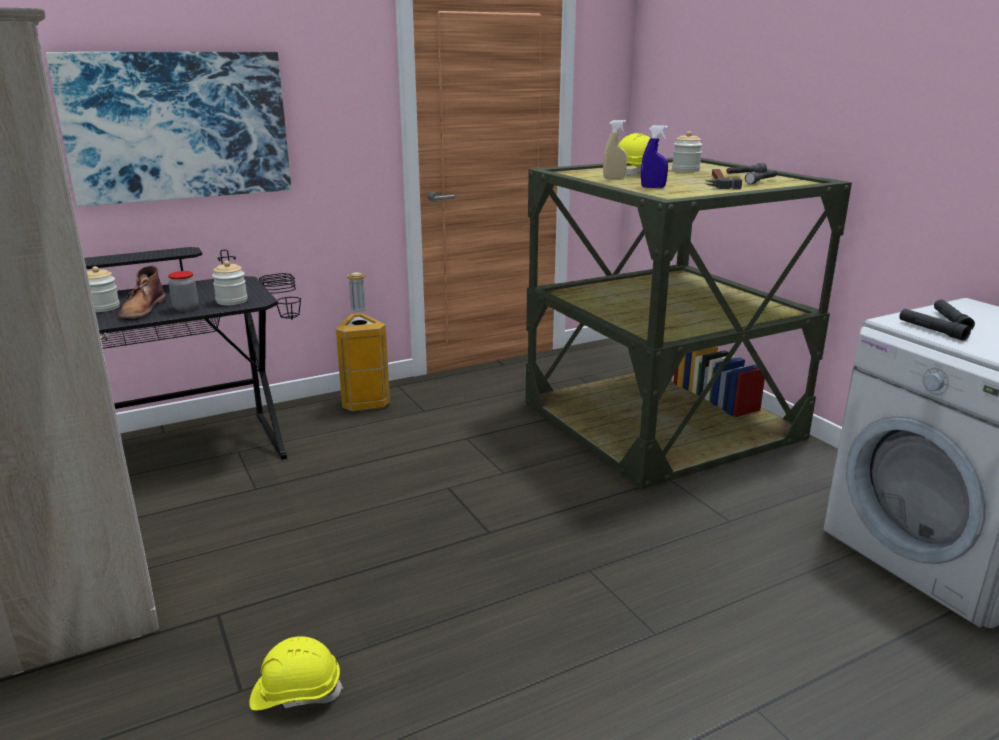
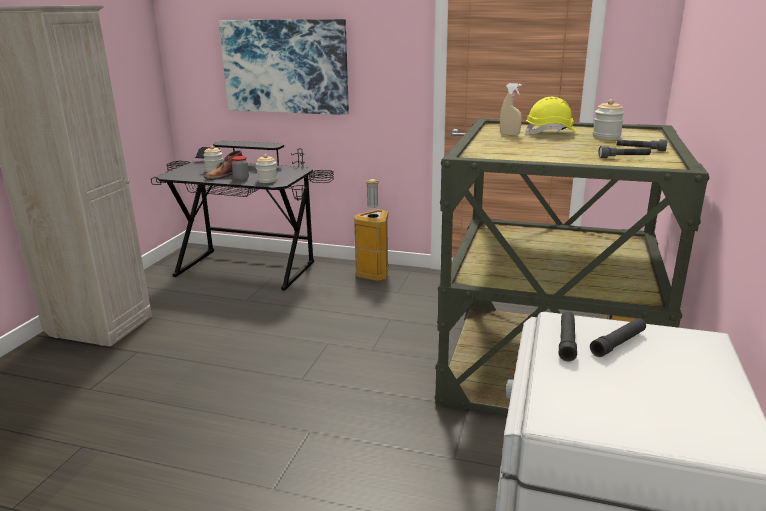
camera: 45 degrees right, 0 degrees up
yellow hard hat [249,636,343,710] -> none
blue spray bottle [641,125,668,188] -> none
hammer [705,169,742,189] -> none

